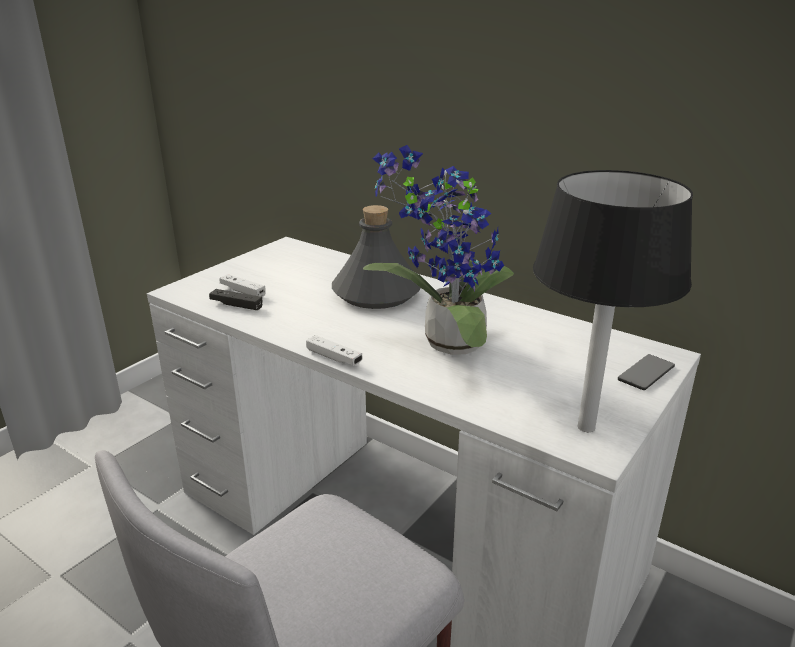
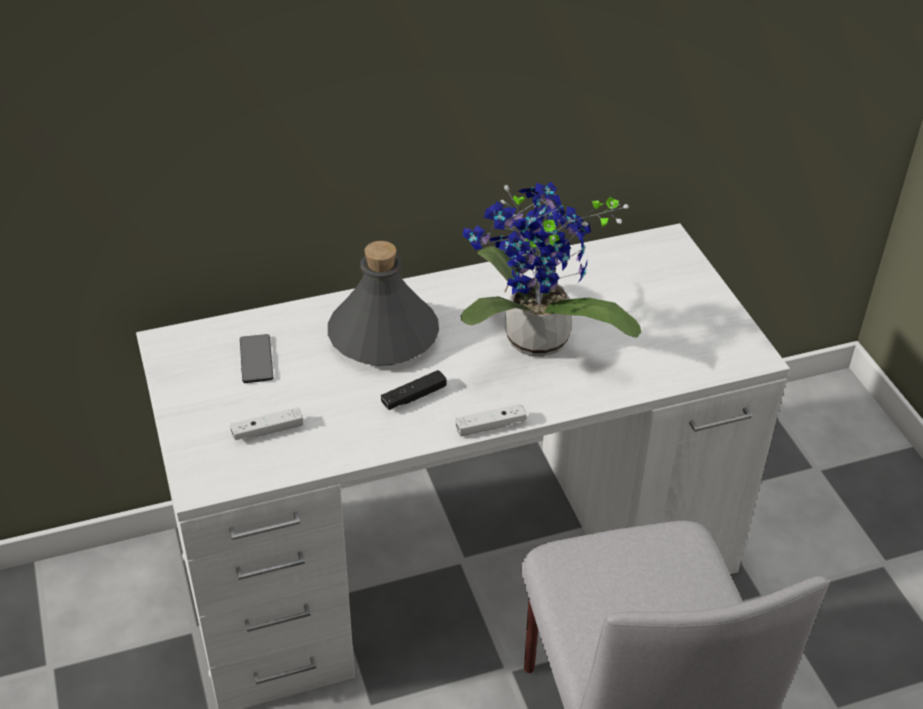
camera: 55 degrees left, 15 degrees up
black game controller [209,289,263,310] -> black game controller moved to [381,370,447,410]
black table lamp [533,170,693,432] -> none
phone [618,354,675,390] -> phone moved to [240,334,273,383]

